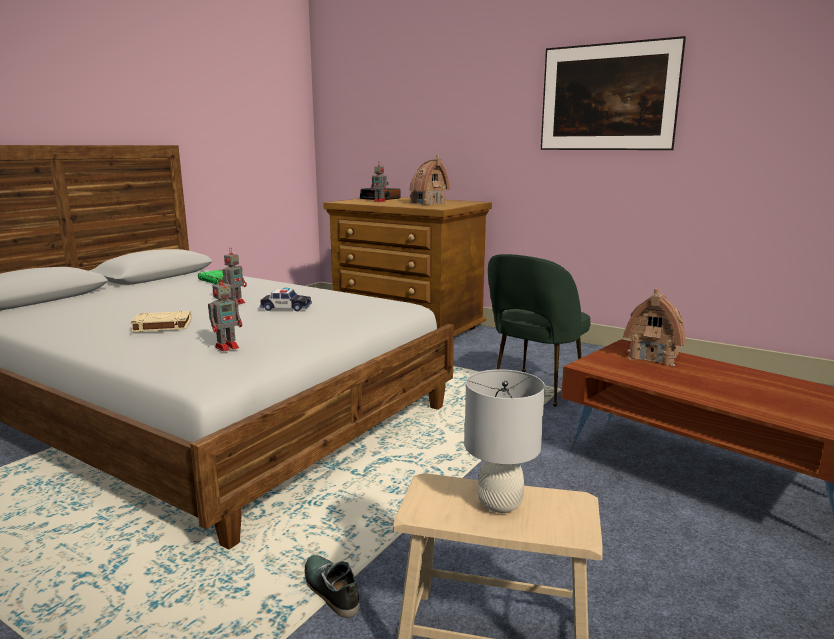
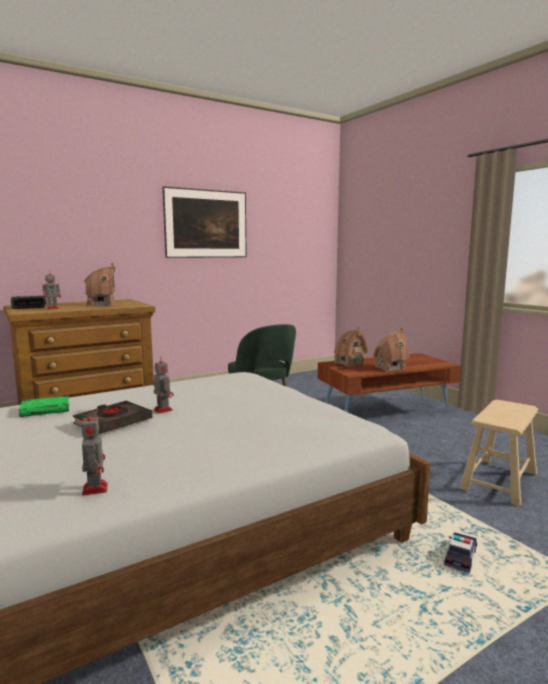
camera: 65 degrees left, 5 degrees down
beige book [130,311,191,332] -> none
toy robot [208,276,242,351] -> toy robot moved to [81,410,108,496]
toy car [260,288,312,311] -> toy car moved to [444,532,477,573]
shoe [305,555,360,618] -> none
grey table lamp [464,369,545,513] -> none
none -> black book [73,401,153,434]
none -> toy house [373,327,409,372]

